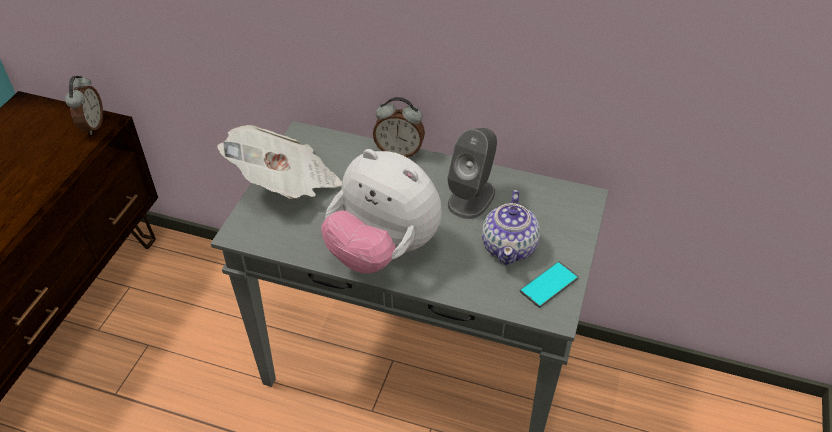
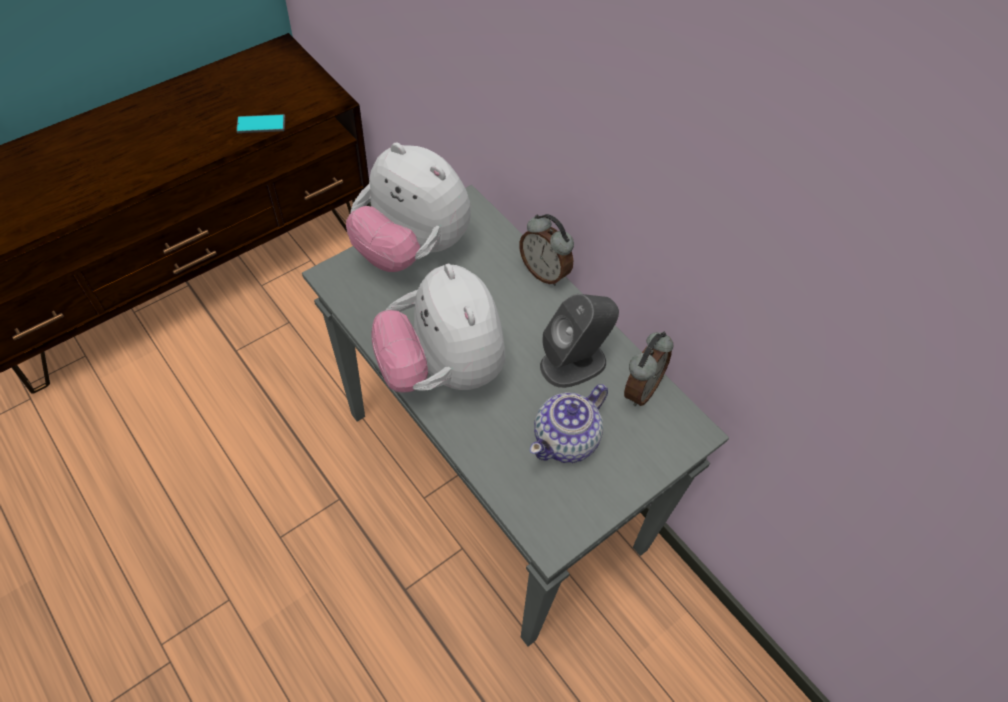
camera: 30 degrees right, 10 degrees up
alarm clock [65,76,103,135] -> alarm clock moved to [624,332,674,406]
newspaper [217,125,342,199] -> plush toy [346,142,471,272]
phone [520,261,579,308] -> phone moved to [236,114,285,133]

